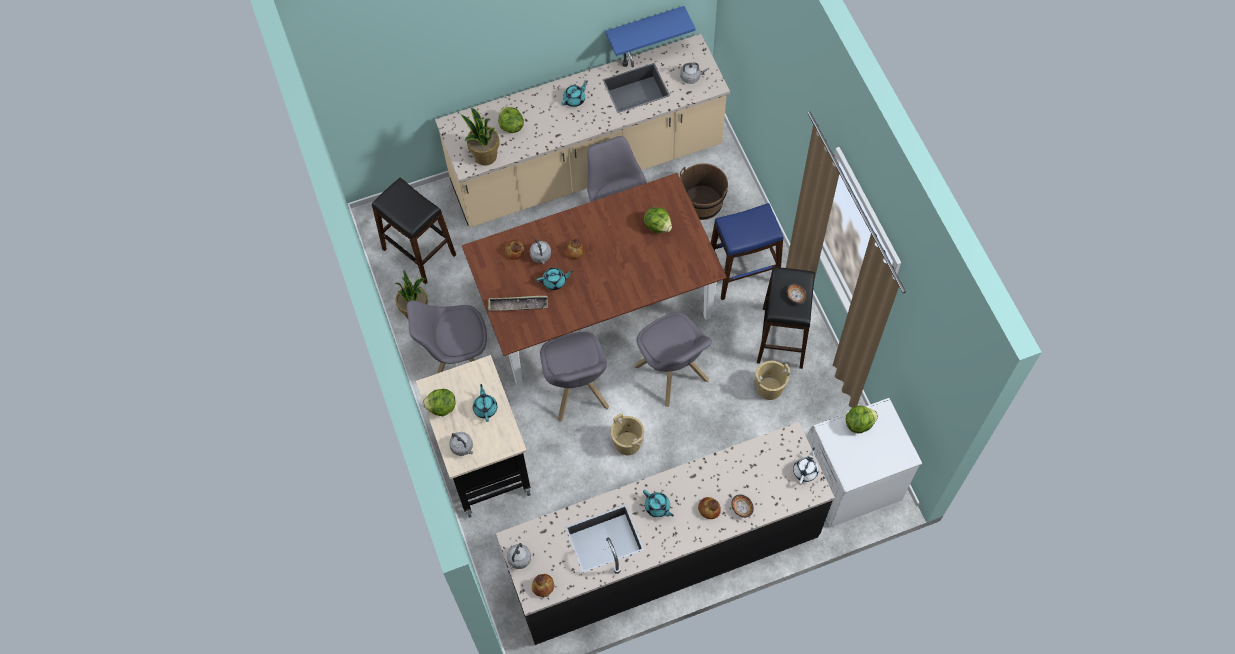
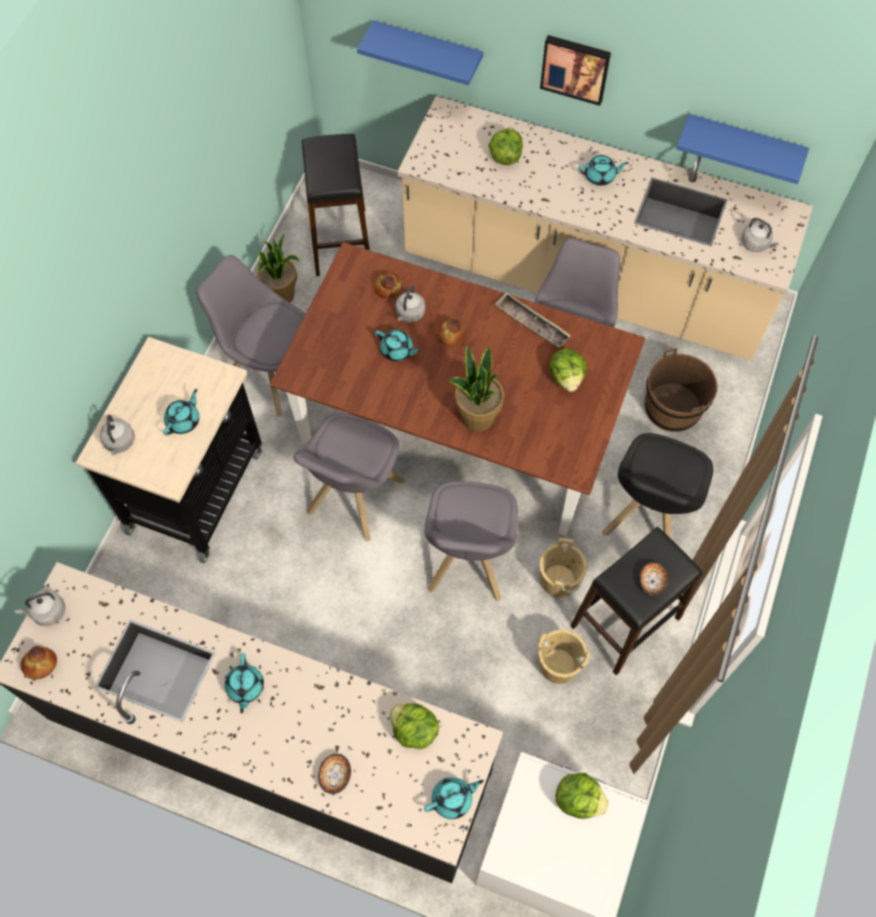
camera: 40 degrees right, 0 degrees up
lettuce [422,389,456,416] -> lettuce moved to [390,703,439,749]
potted plant [461,108,499,166] -> potted plant moved to [448,344,504,432]
tray [488,296,548,311] -> tray moved to [495,293,571,348]
beige bucket [611,413,644,455] -> beige bucket moved to [540,538,587,598]
bread [698,497,721,519] -> none
blue stool [711,203,784,300] -> black chair [602,433,713,538]
white teapot [793,447,819,485] -> turquoise teapot [424,777,484,819]
none -> blue shelf [357,20,483,85]
none -> picture [540,35,611,106]

